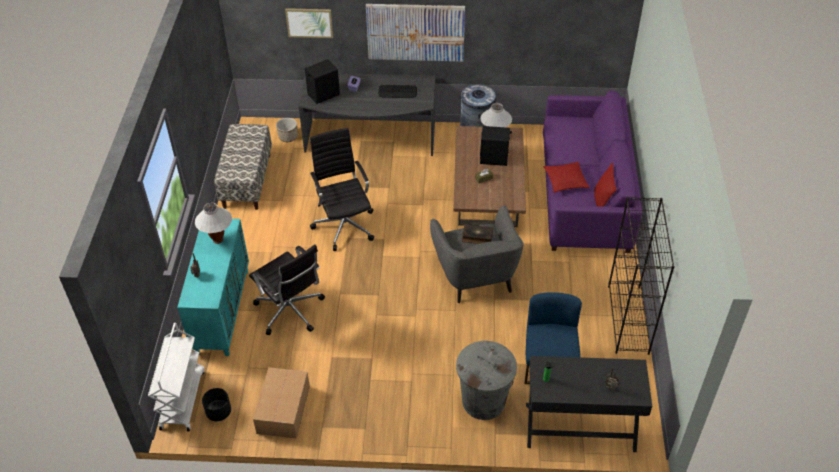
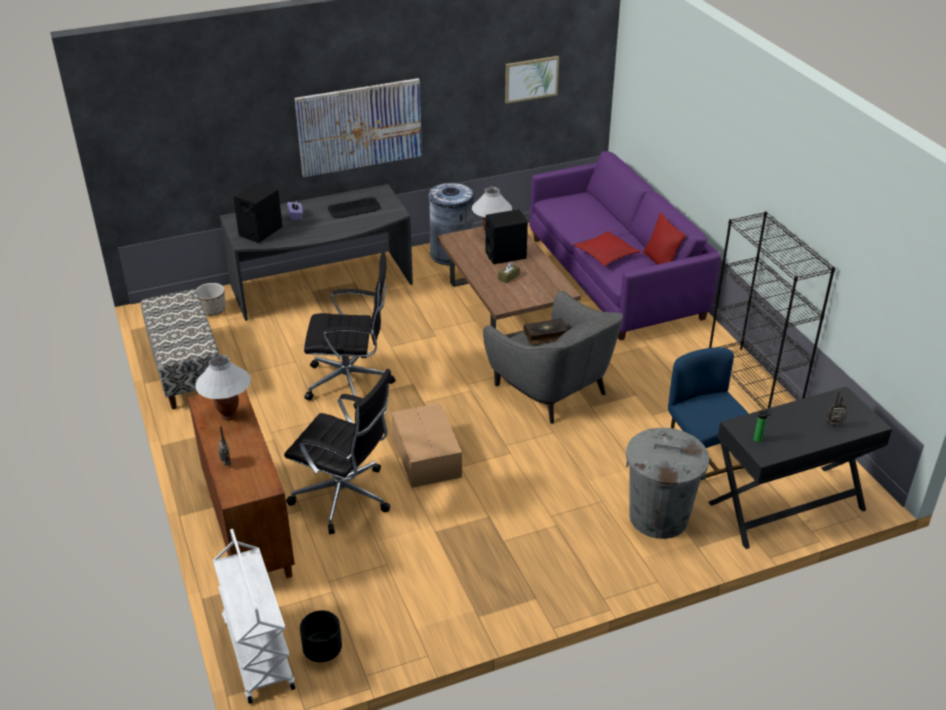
camera: 25 degrees left, 10 degrees down
turquoise cabinet [177,219,249,356] -> brown cabinet [188,390,295,578]
cardboard box [253,367,310,438] -> cardboard box moved to [392,403,462,488]
picture [285,8,333,38] -> picture moved to [505,56,559,104]
black office chair [310,128,374,251] -> black office chair turned 135 degrees clockwise [304,252,395,410]

